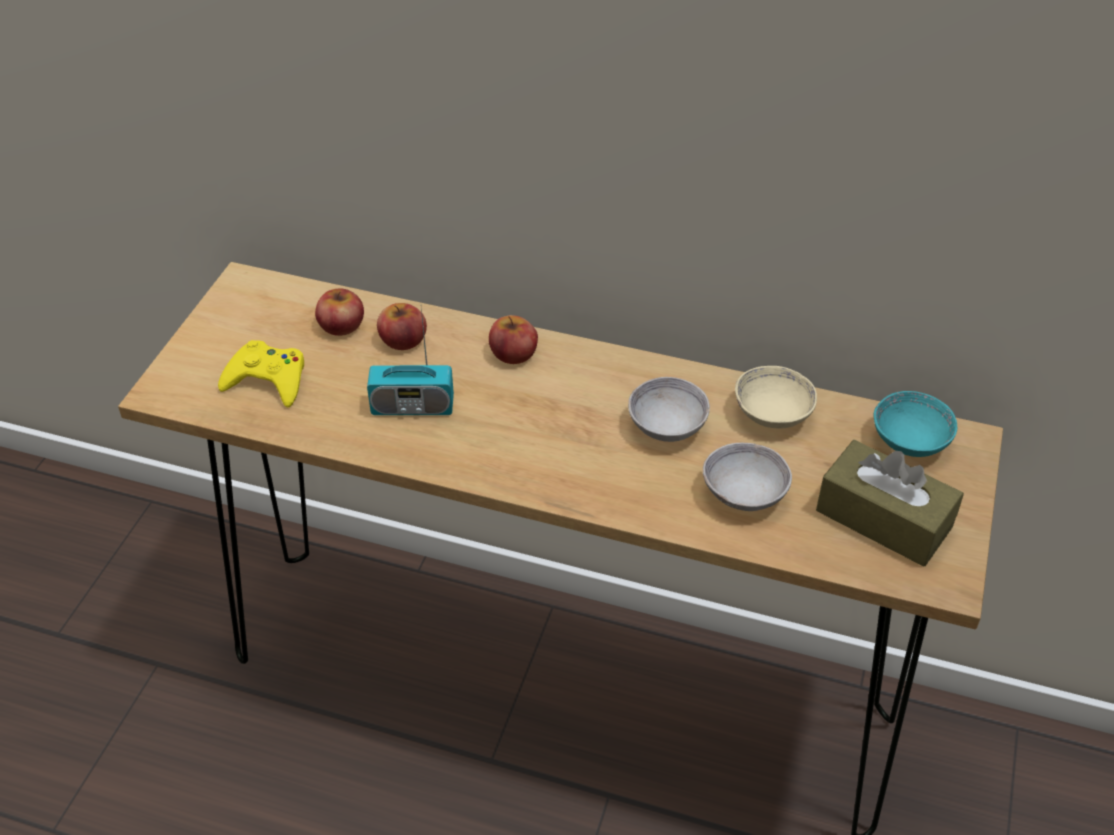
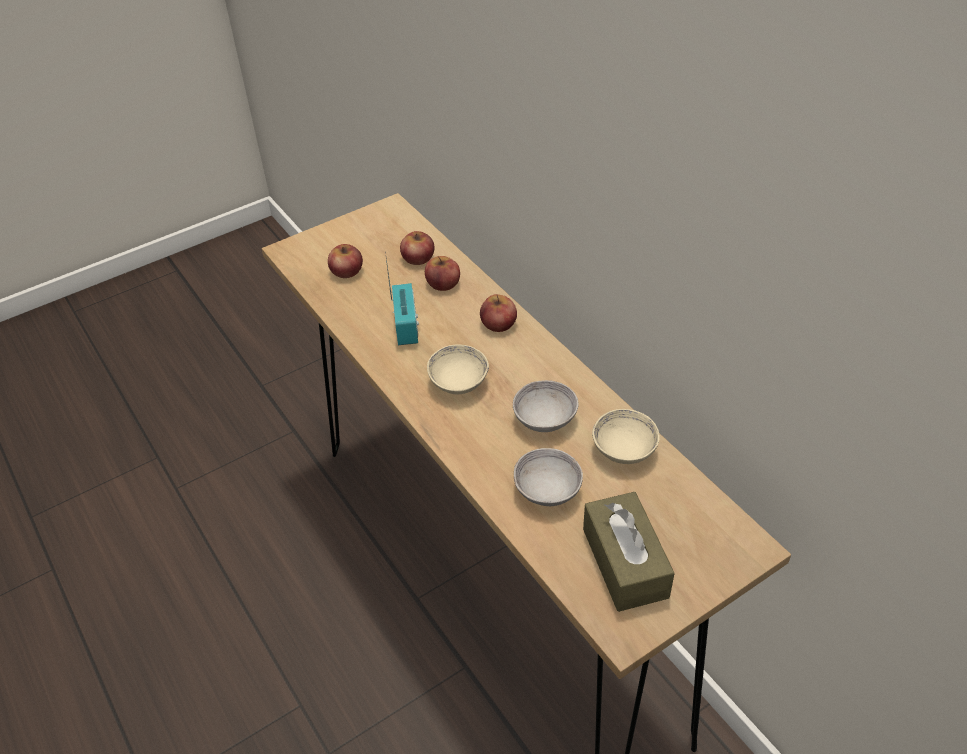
camera: 40 degrees right, 0 degrees up
yellow game controller [218,340,304,407] -> apple [328,244,363,278]
radio [367,308,454,415] -> radio turned 135 degrees counterclockwise [385,252,419,345]
turquoise bowl [874,391,958,457] -> none
none -> beige bowl [427,344,489,394]

